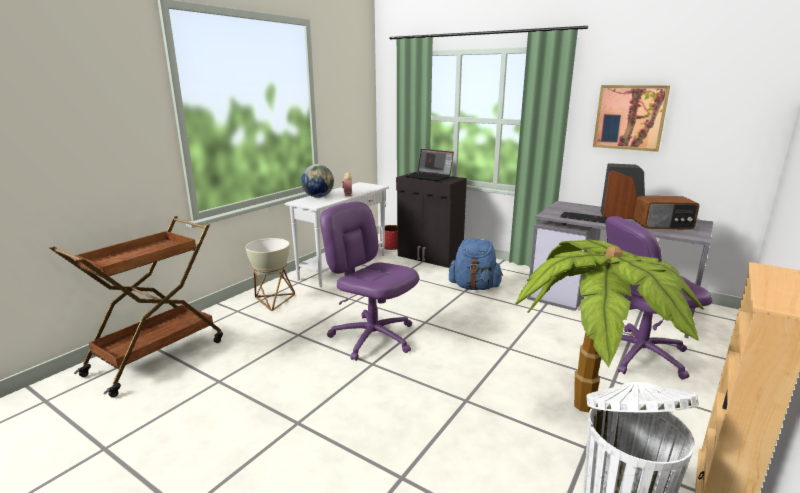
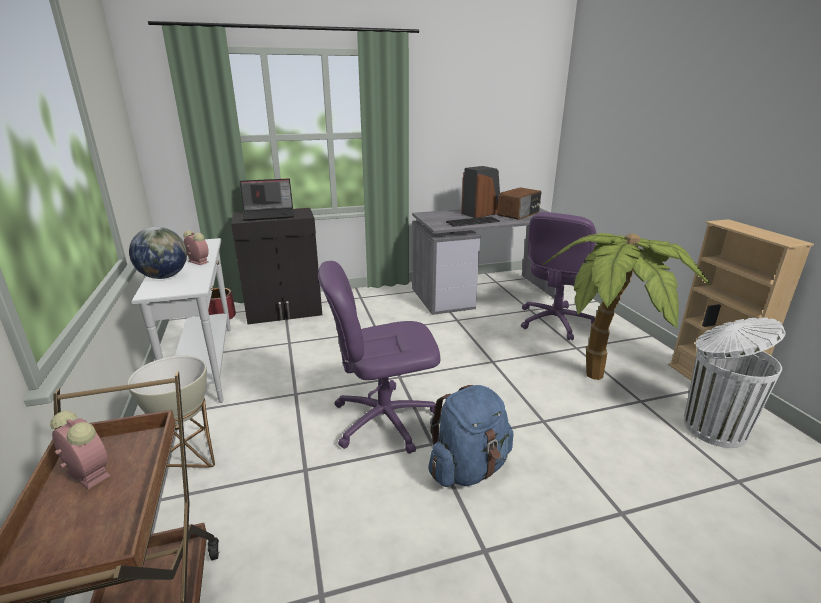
camera: 50 degrees left, 5 degrees up
blue backpack [449,238,503,290] -> blue backpack moved to [428,385,513,487]
picture [593,85,670,152] -> none
none -> alarm clock [50,411,111,489]

